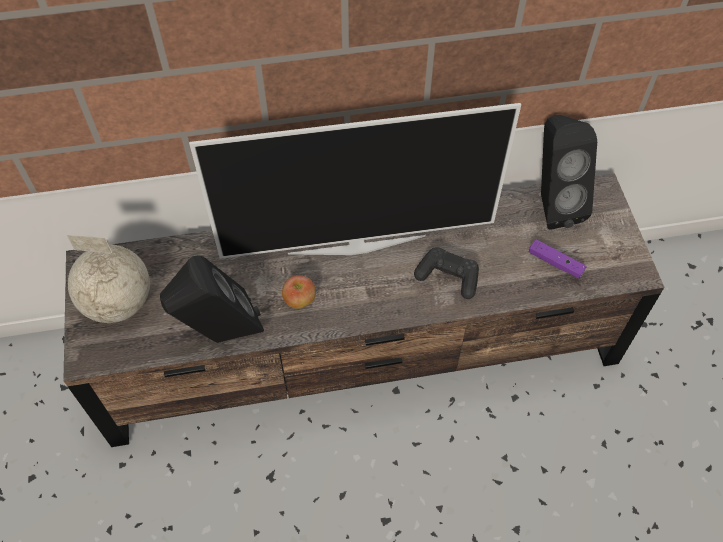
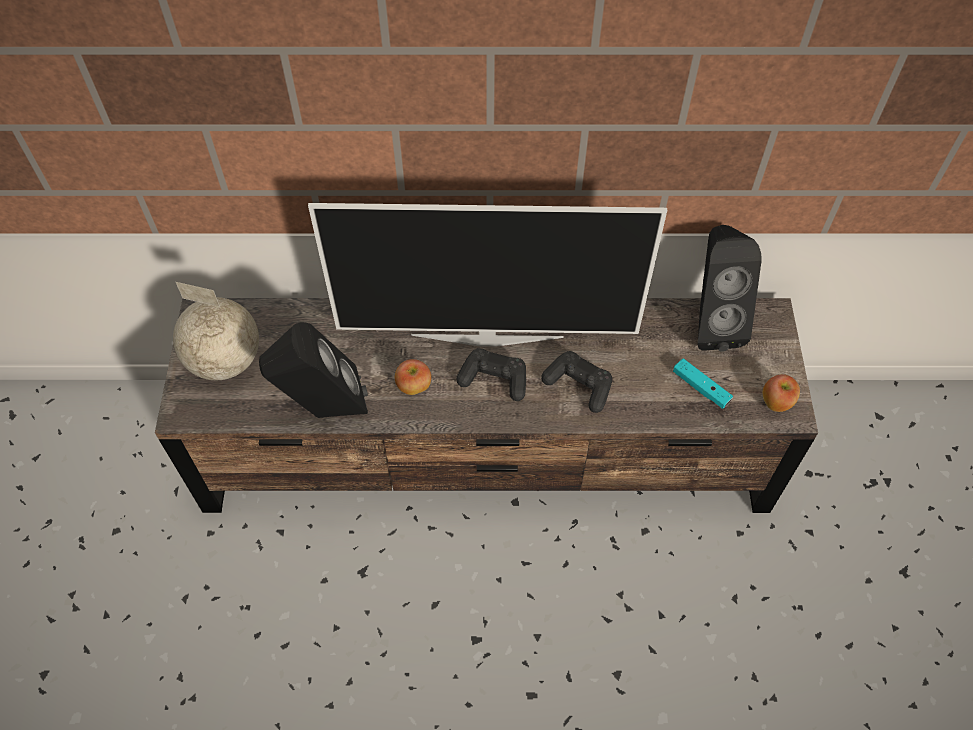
camera: 10 degrees right, 0 degrees up
purple game controller [529,239,586,279] -> turquoise game controller [673,358,733,409]
none -> black game controller [456,348,526,401]
none -> apple [763,374,800,412]

